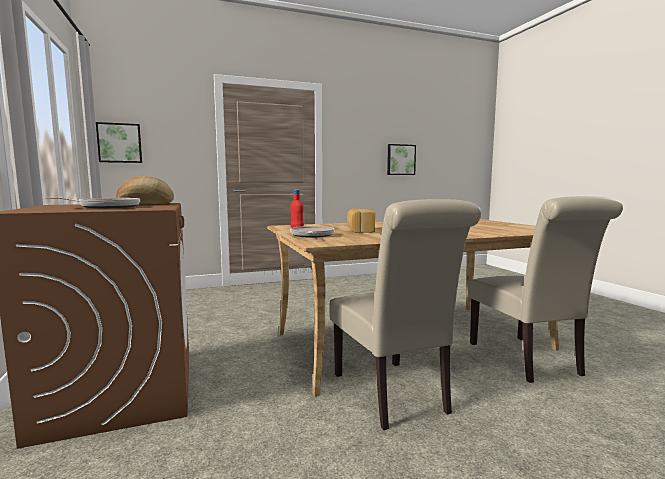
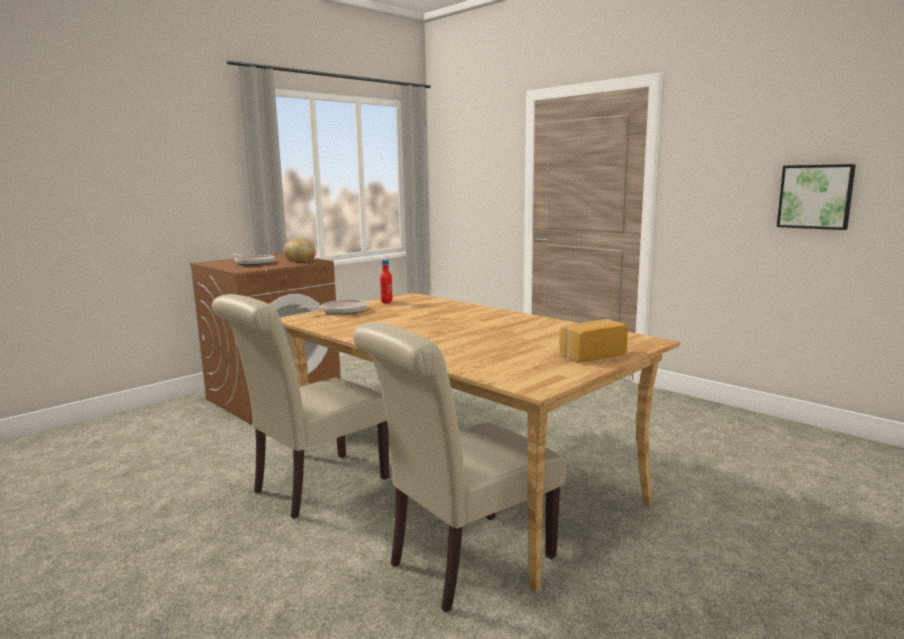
camera: 65 degrees right, 5 degrees up
picture [96,122,142,163] -> none
bread [347,209,375,233] -> bread moved to [559,319,628,362]

